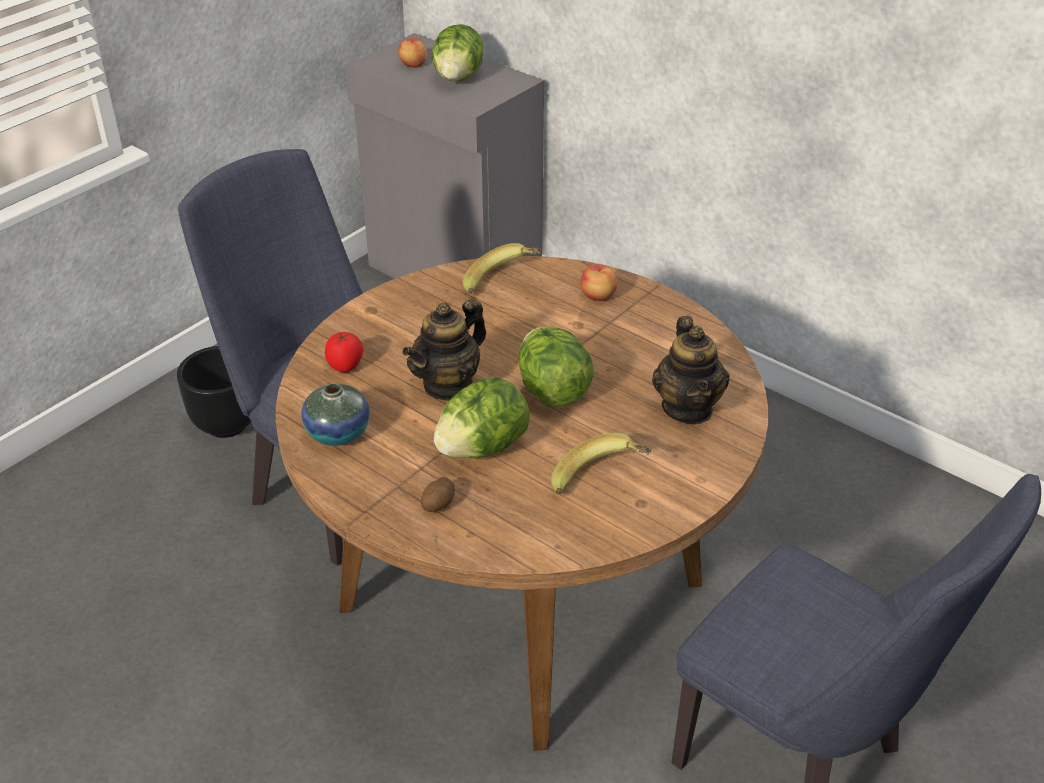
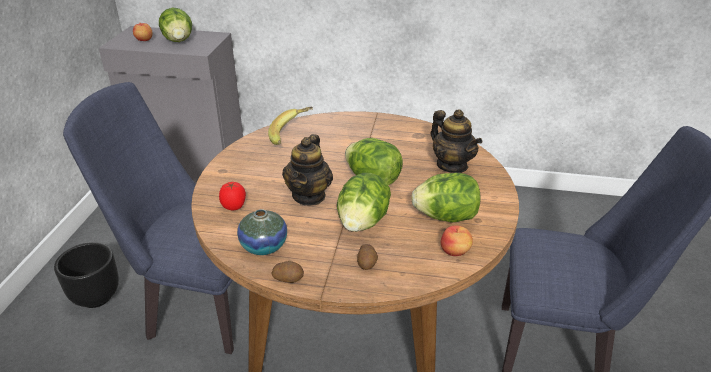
camera: 30 degrees left, 5 degrees down
banana [551,433,652,495] -> lettuce [411,173,481,223]
apple [580,264,618,301] -> apple moved to [441,225,473,256]
none -> potato [272,261,304,283]

